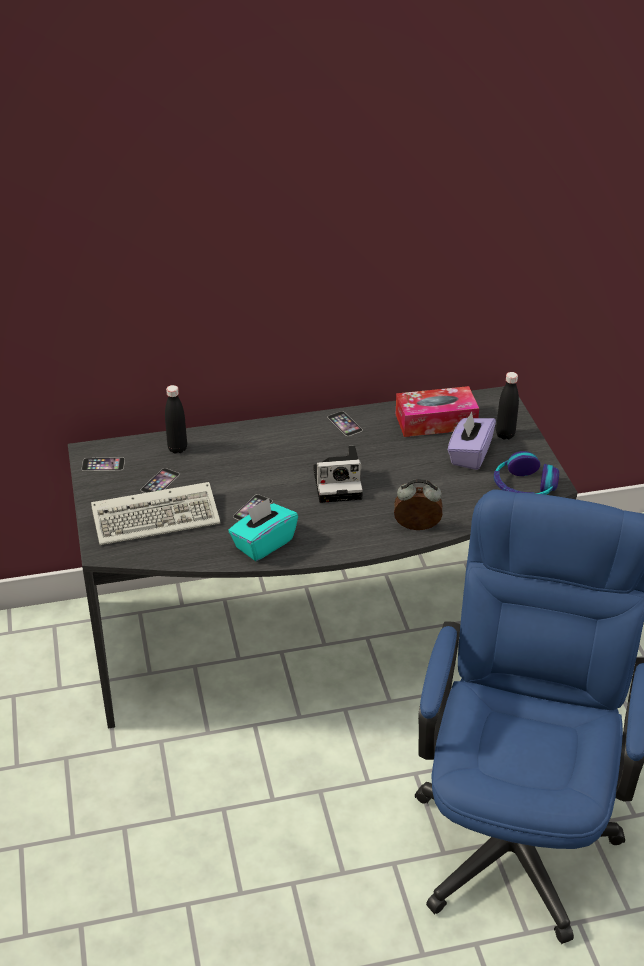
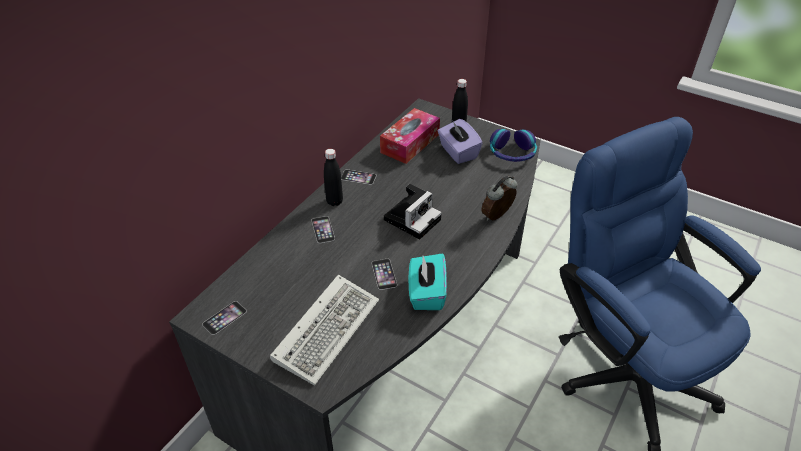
camera: 45 degrees left, 5 degrees up
phone [141,468,180,493] -> phone moved to [311,216,335,243]
black bottle [165,385,187,453] -> black bottle moved to [324,149,343,206]

